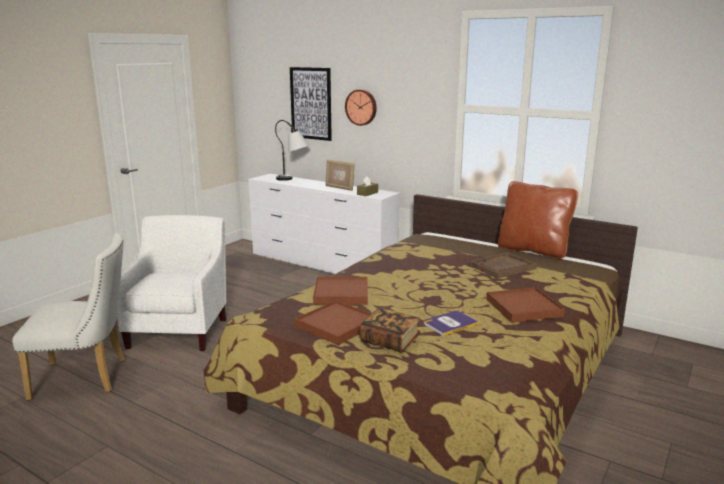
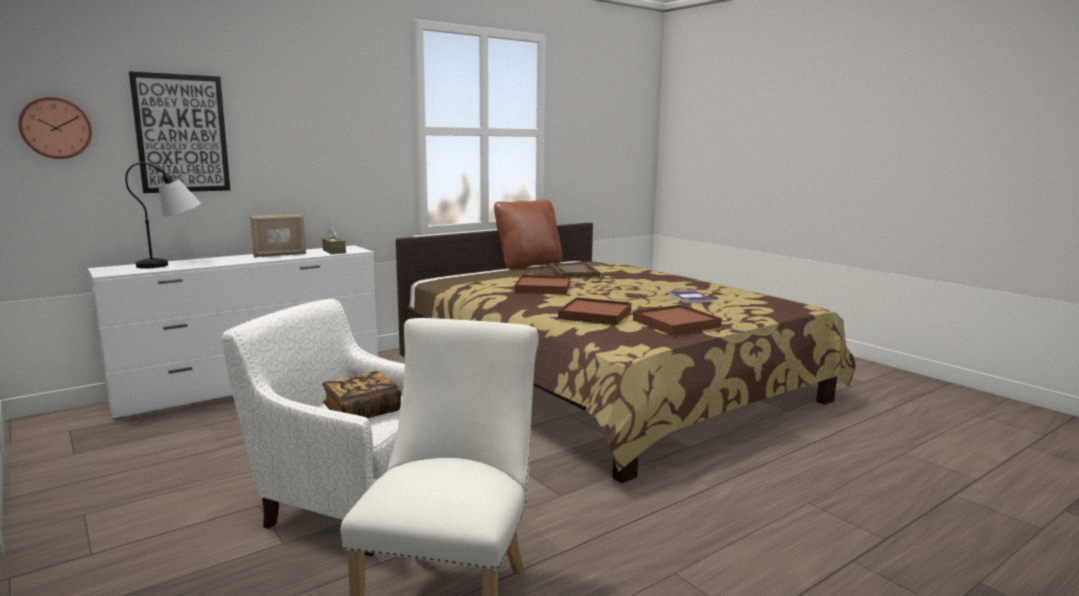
camera: 70 degrees left, 5 degrees down
wall clock [345,89,377,126] -> wall clock moved to [18,97,92,159]
book [359,308,420,353] -> book moved to [322,371,401,418]
brown tray [486,287,565,323] -> brown tray moved to [515,275,570,295]

